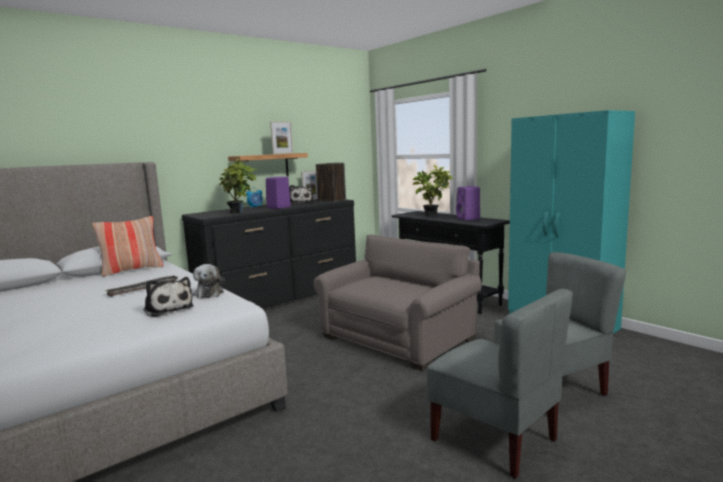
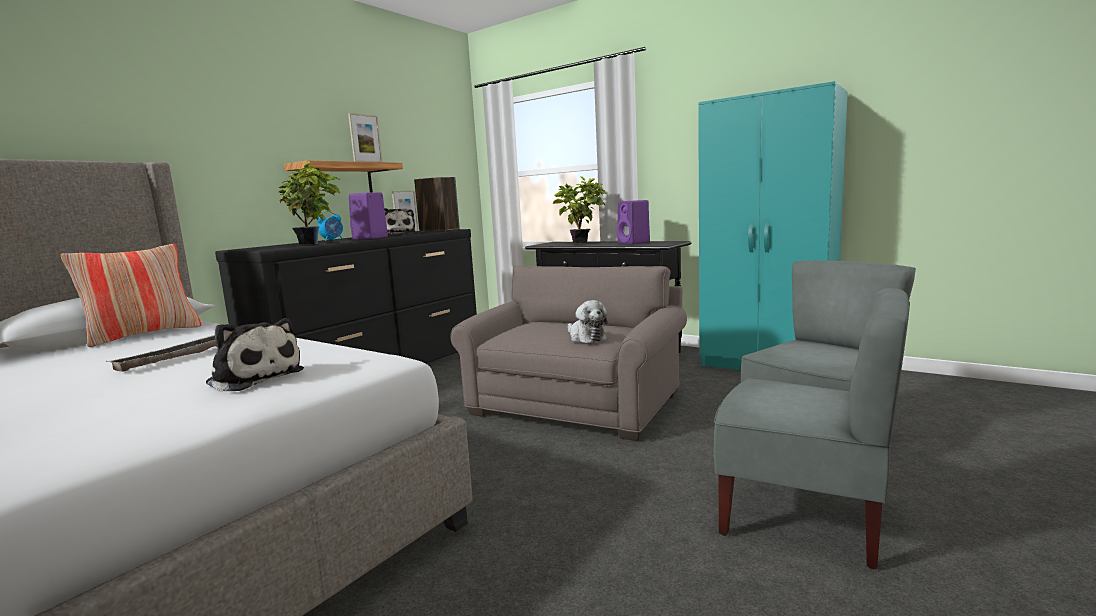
camera: 15 degrees left, 0 degrees up
plush toy [193,264,225,299] -> plush toy moved to [568,300,608,343]

